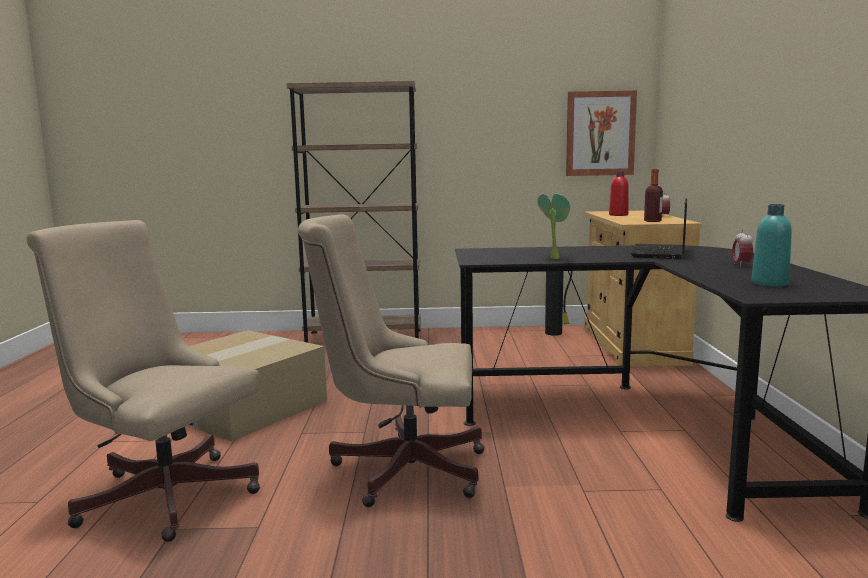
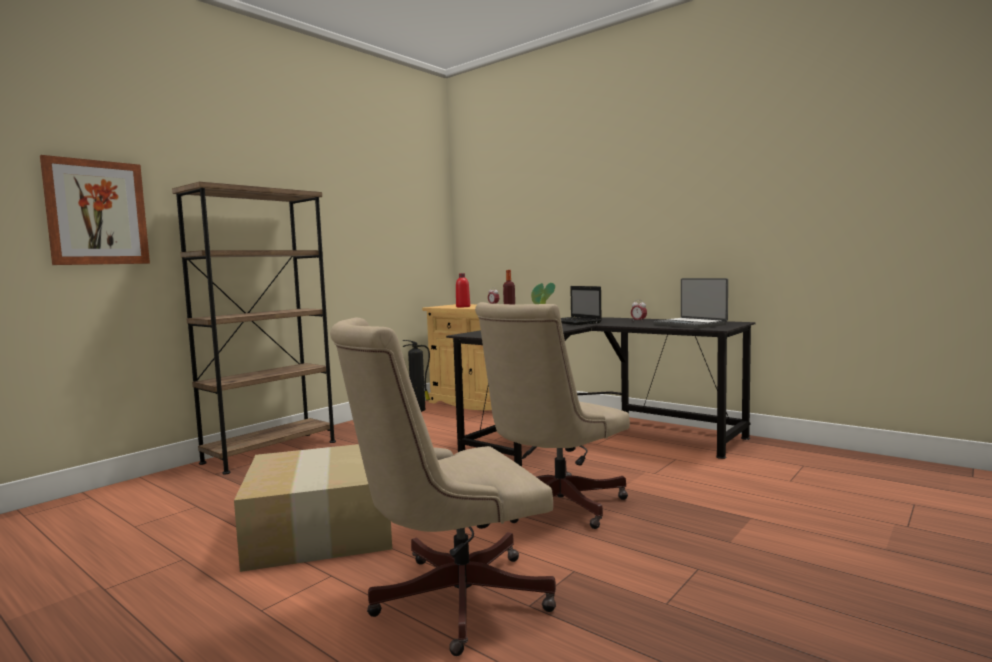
camera: 50 degrees left, 5 degrees down
picture [566,91,637,176] -> picture moved to [40,155,150,265]
turquoise bottle [751,204,792,286] -> laptop [653,278,728,329]

